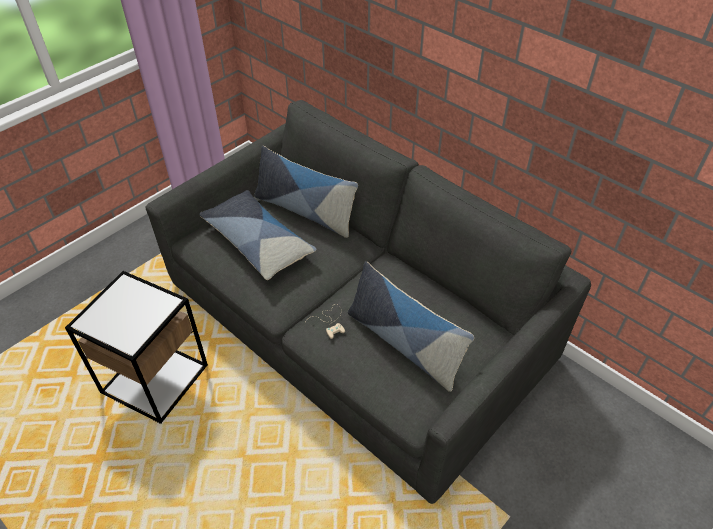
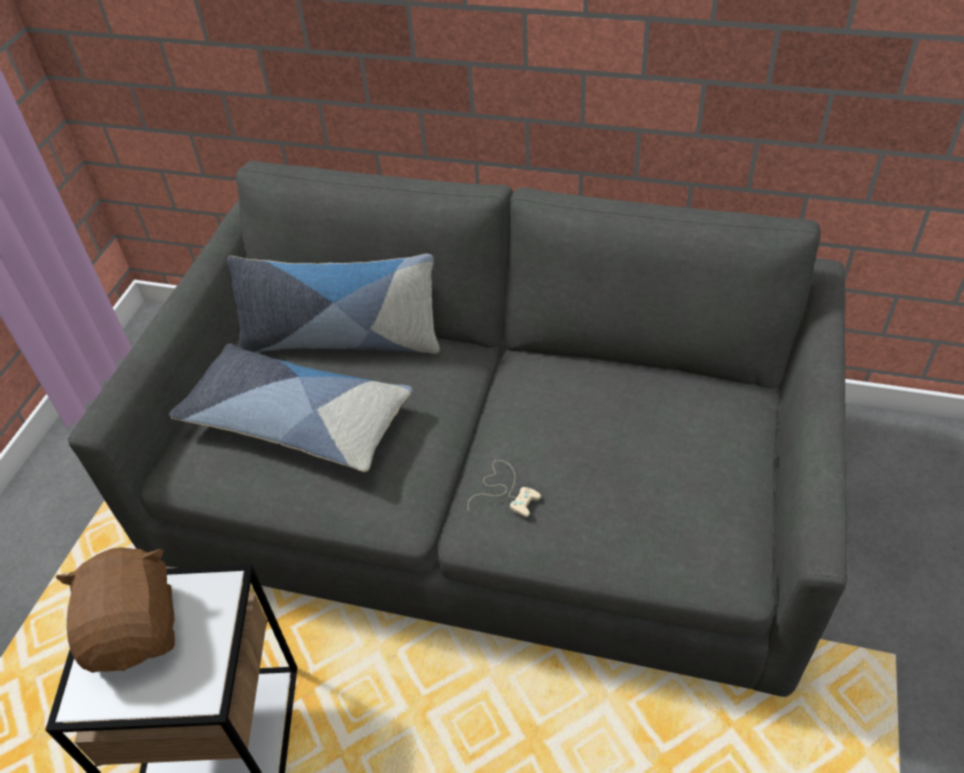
camera: 25 degrees left, 0 degrees up
pillow [348,261,474,392] -> none
none -> brown plush toy [56,547,175,673]

